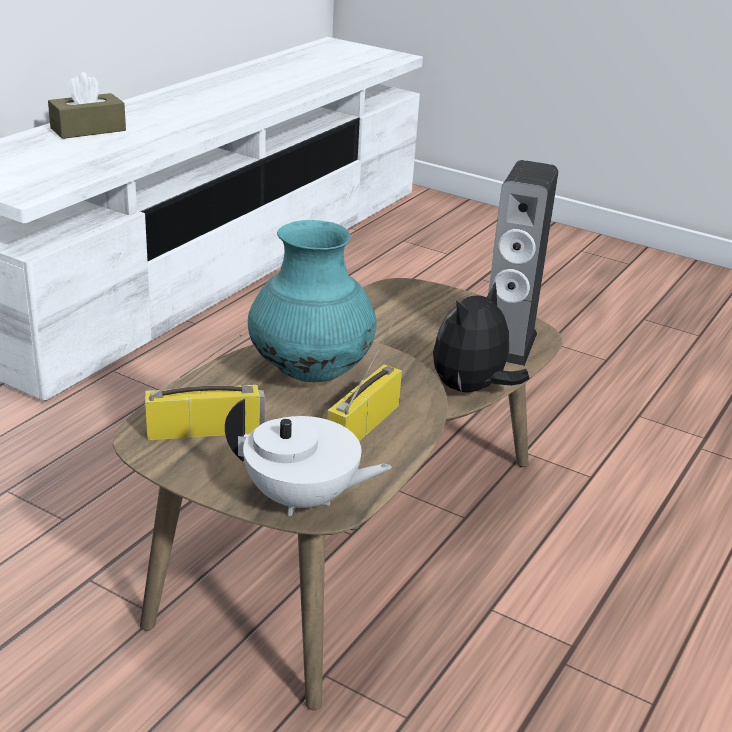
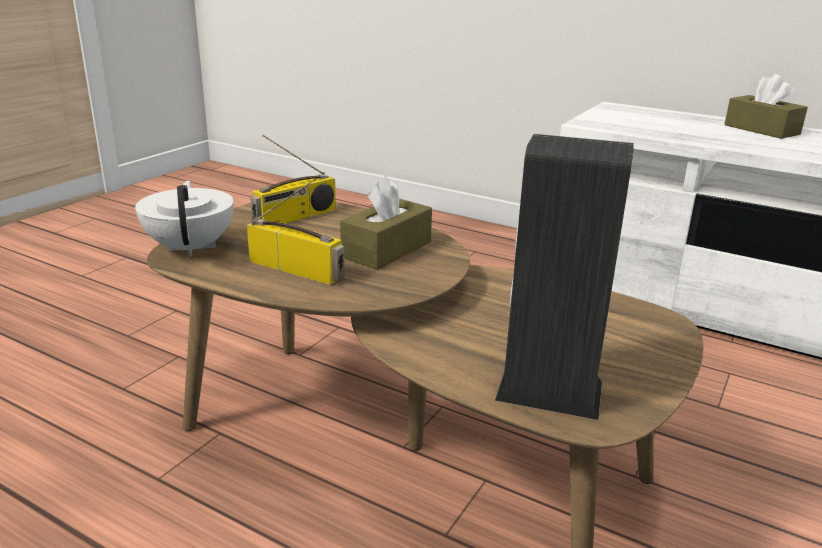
camera: 90 degrees right, 5 degrees down
radio [145,334,265,440] -> radio turned 60 degrees clockwise [251,135,336,223]
white teapot [225,399,392,516] -> white teapot turned 150 degrees clockwise [135,181,234,257]
turquoise vase [248,220,377,382] -> brown tissue box [340,176,432,270]
plush toy [433,282,530,392] -> none

